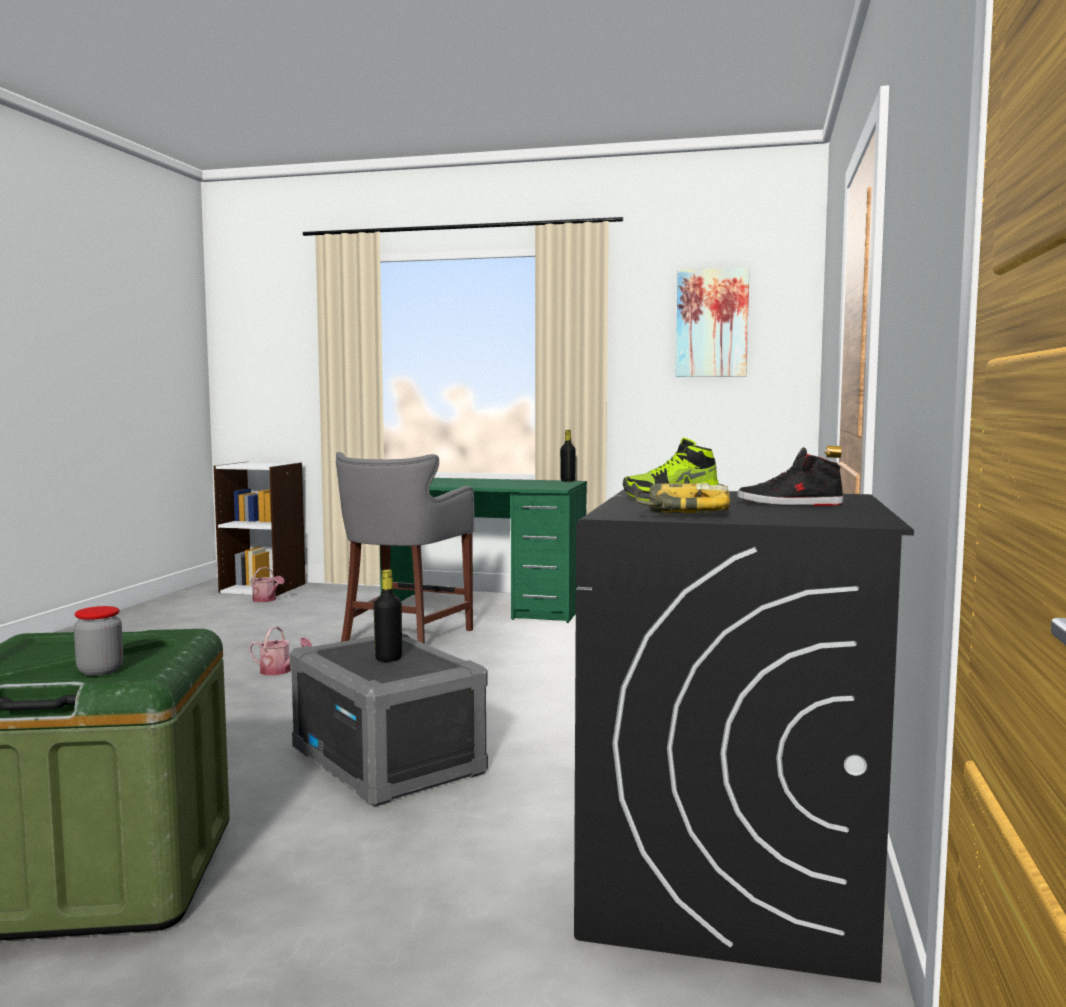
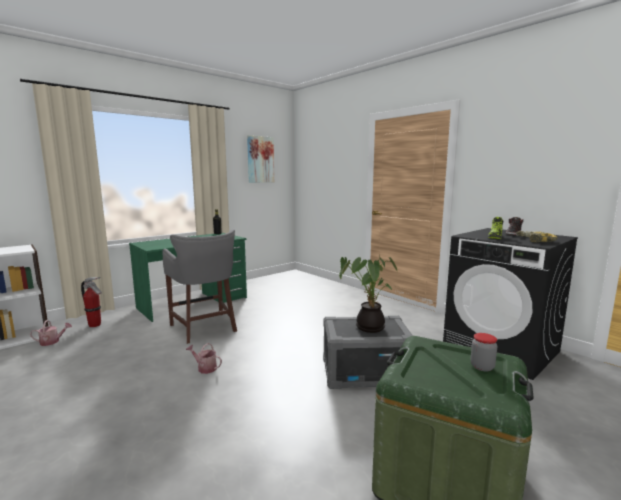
camera: 55 degrees left, 5 degrees up
watering can [249,626,312,675] -> watering can turned 120 degrees counterclockwise [186,343,222,374]
black bottle [374,570,402,662] -> potted plant [339,255,397,333]
none -> fire extinguisher [81,277,102,327]

